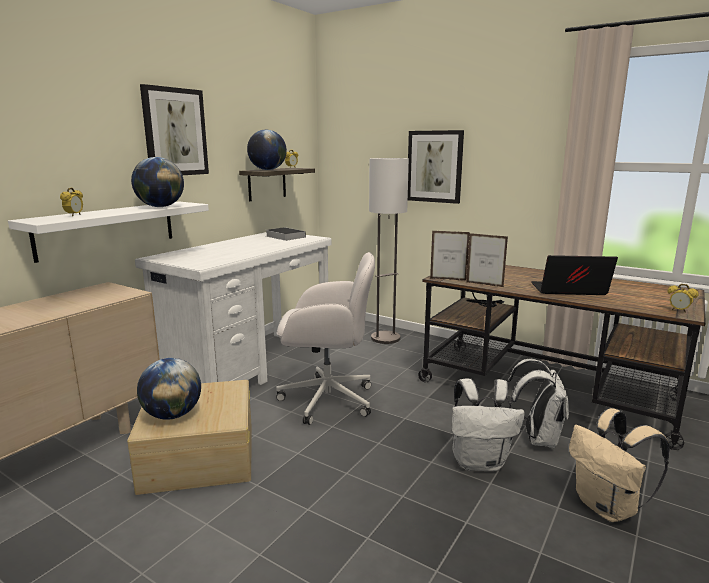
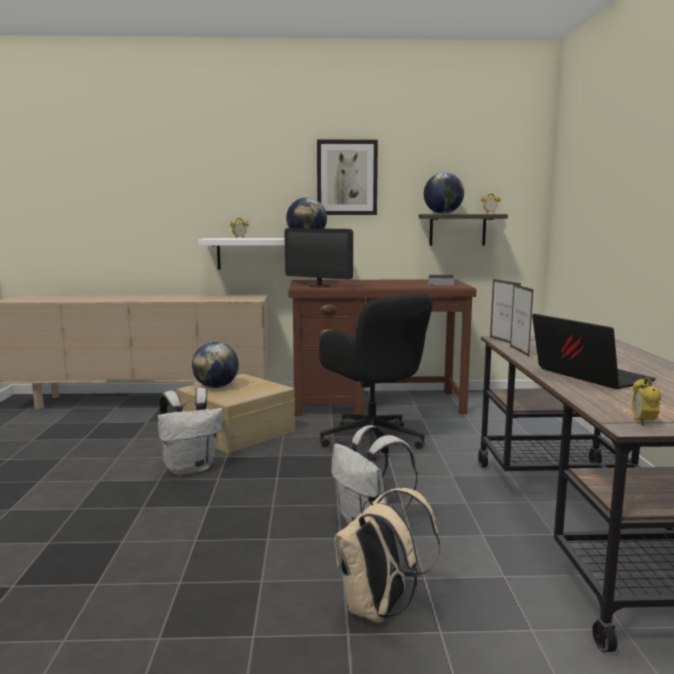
camera: 55 degrees right, 5 degrees down
white desk [135,232,332,385] -> brown desk [288,279,476,416]
white office chair [276,252,375,425] -> black office chair [319,295,432,461]
floor lamp [369,158,409,344] -> none
picture [408,130,464,204] -> none
white backpack [507,359,569,448] -> white backpack moved to [158,387,223,475]
none -> monitor [284,228,353,287]

